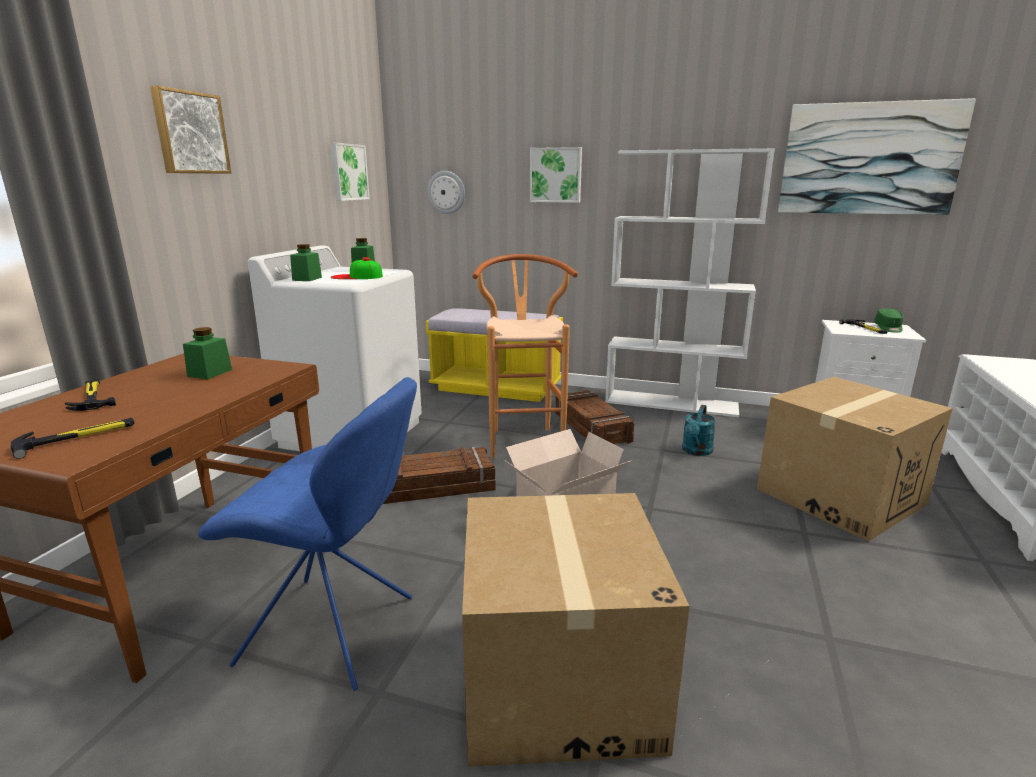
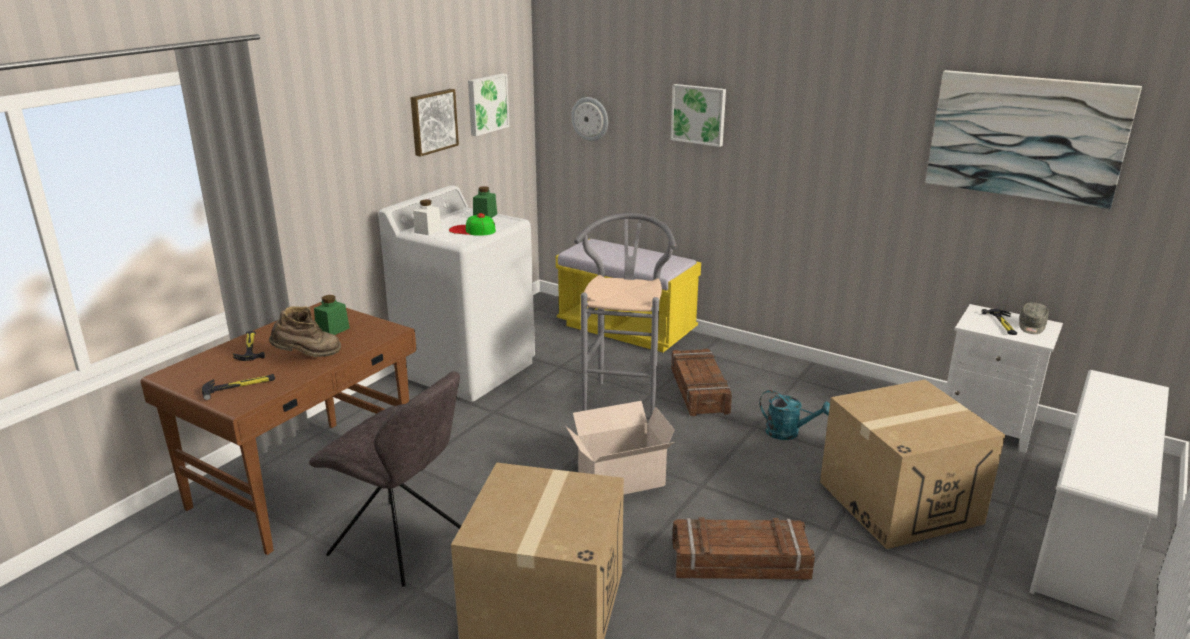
camera: 15 degrees right, 5 degrees up
picture [150,86,231,174] -> picture moved to [410,89,459,157]
blue chair [198,377,417,691] -> grey chair [309,371,461,587]
green jar [290,244,322,281] -> white jar [414,200,442,235]
crate [383,447,496,504] -> crate moved to [672,517,815,579]
brown stool [472,254,578,458] -> grey stool [574,213,677,417]
white bookcase [605,148,775,417] -> none
turquoise watering can [682,405,716,456] -> turquoise watering can turned 105 degrees counterclockwise [759,390,830,440]
green cap [874,308,903,333] -> grey cap [1019,302,1049,334]
none -> brown boot [269,306,341,357]

